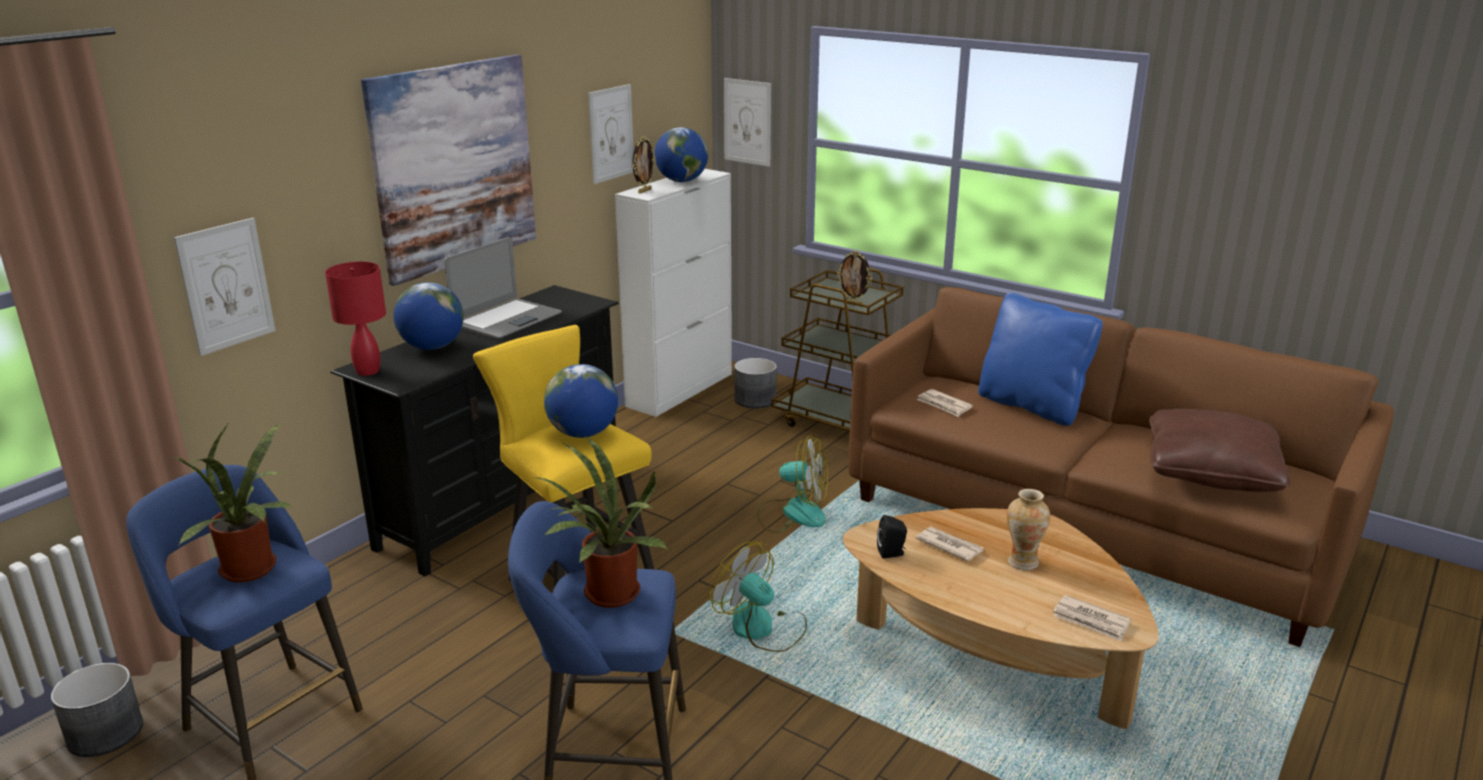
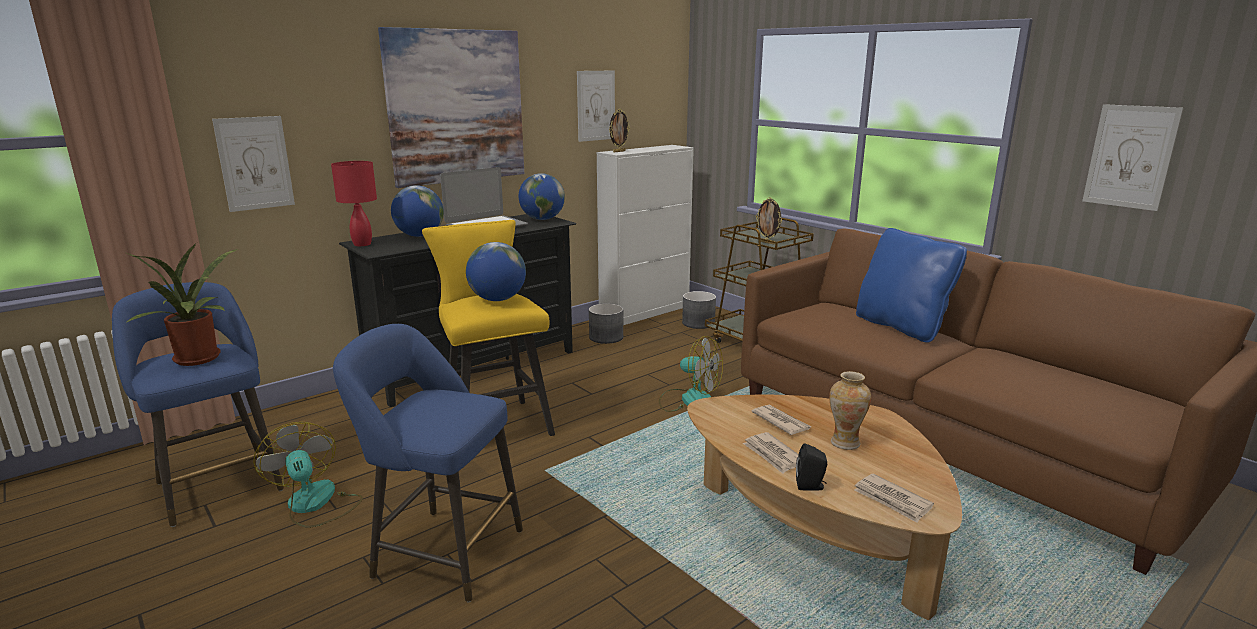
camera: 15 degrees right, 5 degrees down
grey planter [51,663,143,757] -> grey planter moved to [589,303,623,344]
potted plant [531,436,668,608] -> none
globe [654,127,708,182] -> globe moved to [519,173,565,220]
fan [709,542,807,652] -> fan moved to [253,422,363,528]
picture [724,78,771,167] -> picture moved to [1082,104,1183,211]
black speaker [877,515,907,559] -> black speaker moved to [796,443,828,490]
newspaper [917,389,973,417] -> newspaper moved to [743,432,799,474]
brown pillow [1149,409,1291,492] -> none

